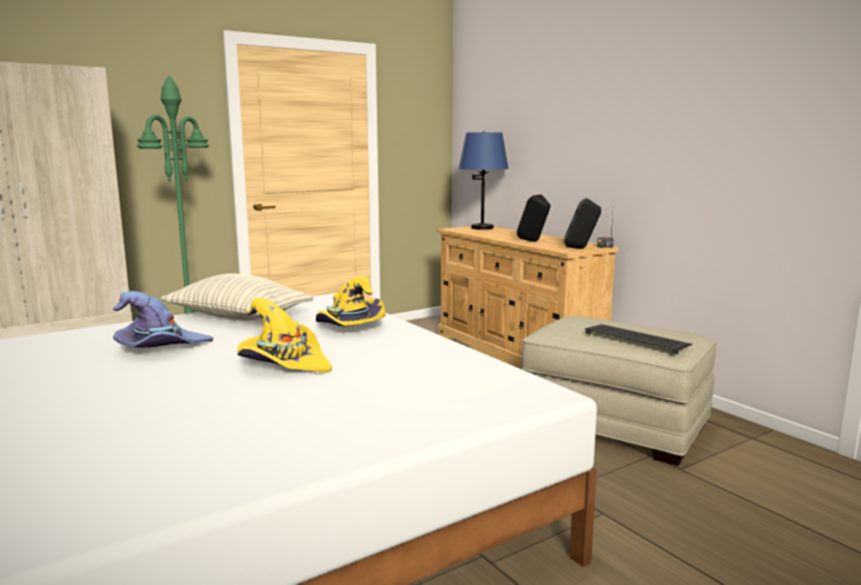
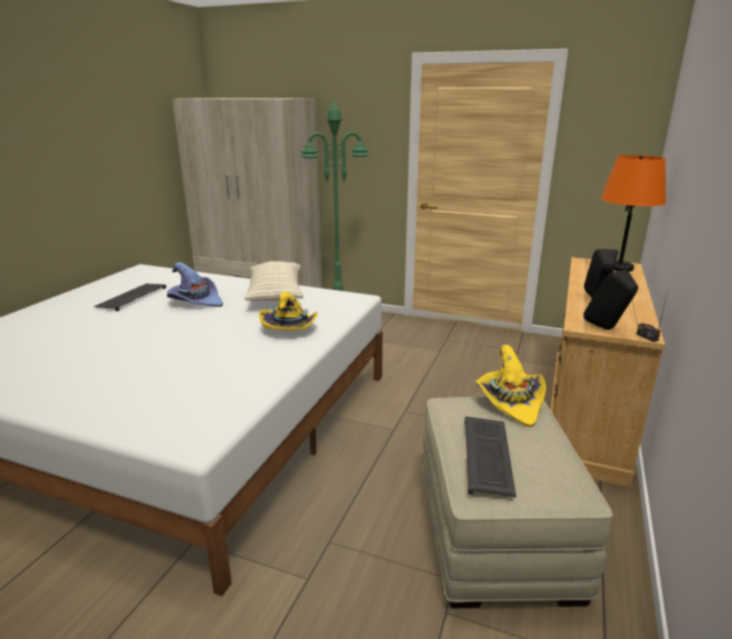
camera: 55 degrees right, 10 degrees up
yellow hat [237,298,332,373] -> yellow hat moved to [476,345,546,427]
blue table lamp [458,131,509,230] -> orange table lamp [601,155,666,272]
none -> keyboard [94,284,166,311]

